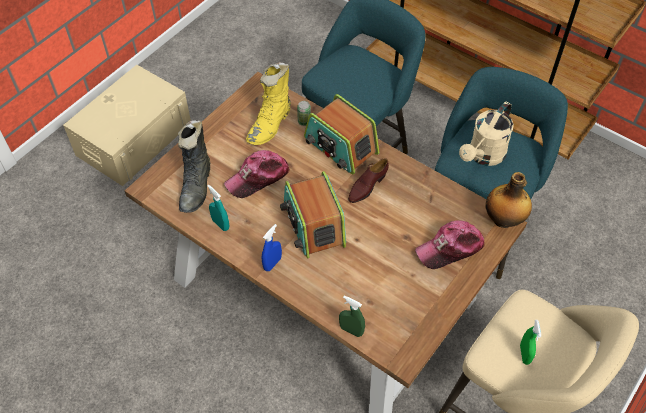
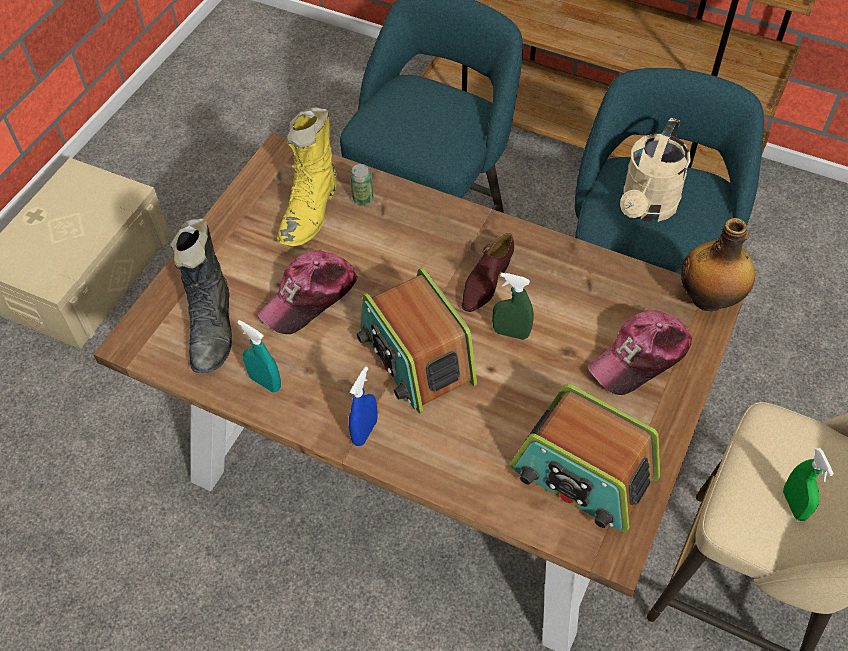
camera: 10 degrees left, 0 degrees up
radio [304,94,380,175] -> radio moved to [510,384,660,532]
green spray bottle [339,295,365,337] -> green spray bottle moved to [492,272,534,340]

